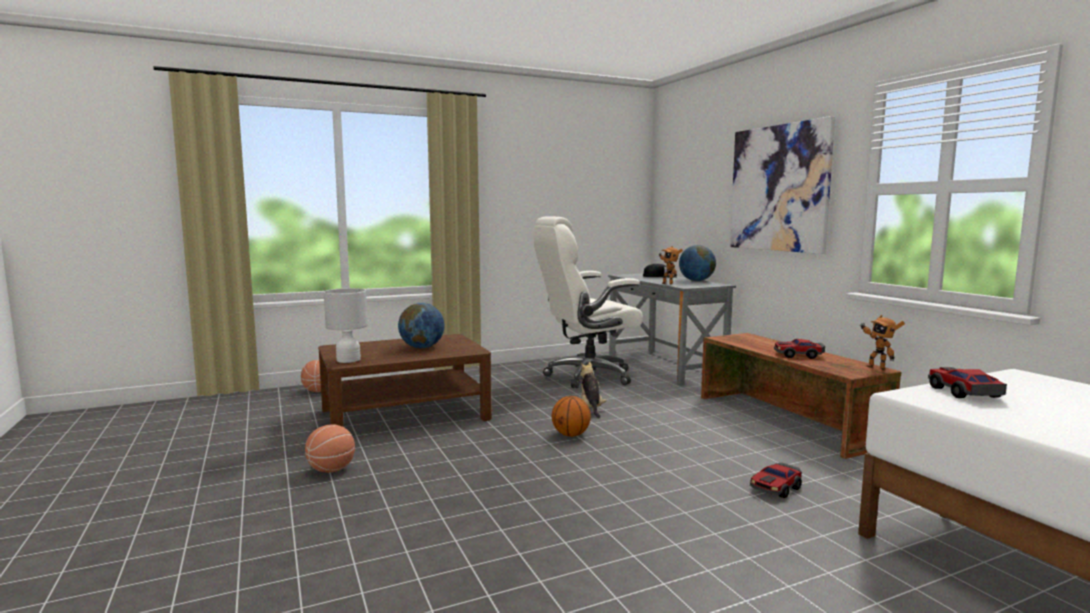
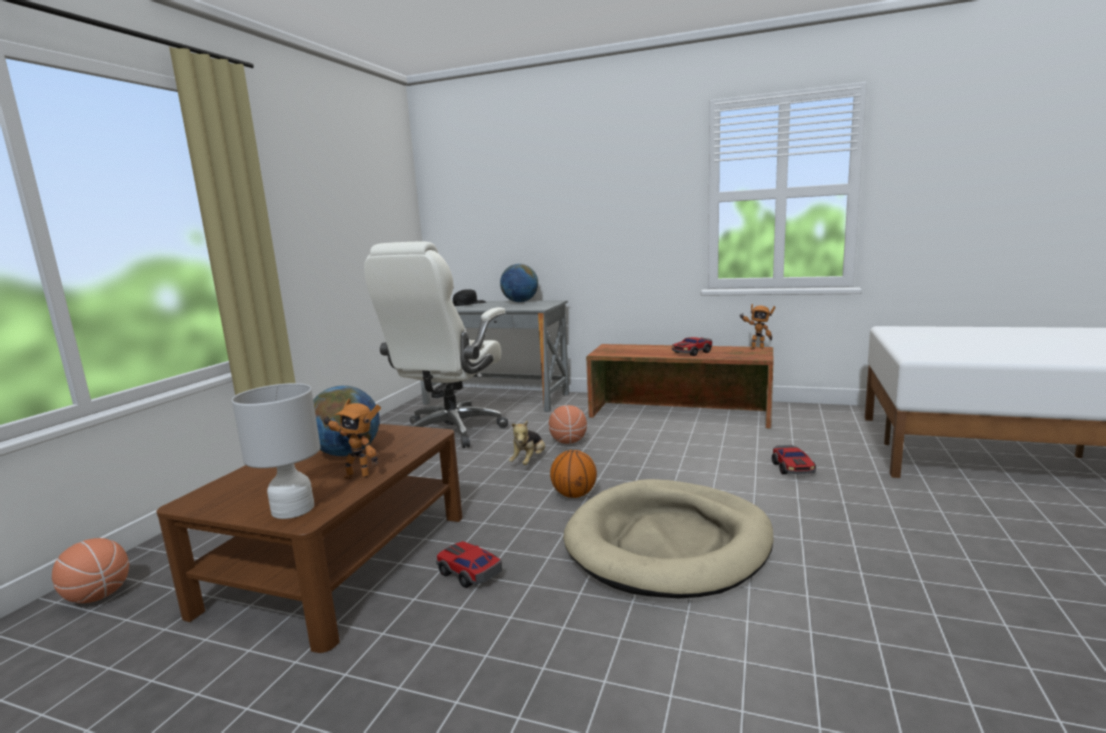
camera: 45 degrees left, 5 degrees up
basketball [305,425,355,473] -> basketball moved to [549,405,587,444]
plush toy [580,362,607,418] -> plush toy turned 105 degrees counterclockwise [509,420,545,465]
toy robot [658,246,683,285] -> toy robot moved to [322,399,381,479]
picture [730,116,835,254] -> none
toy car [928,367,1007,398] -> toy car moved to [436,541,502,588]
none -> beige dog bed [563,479,774,598]

